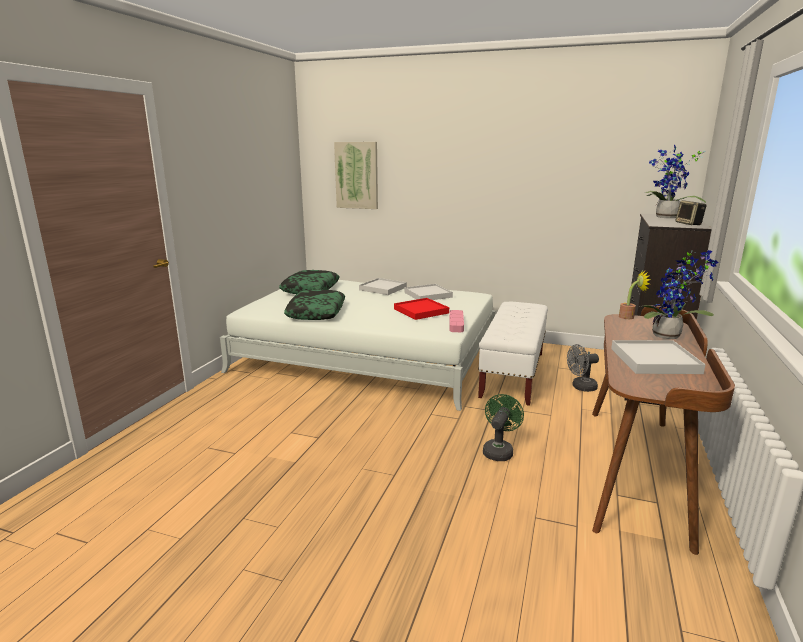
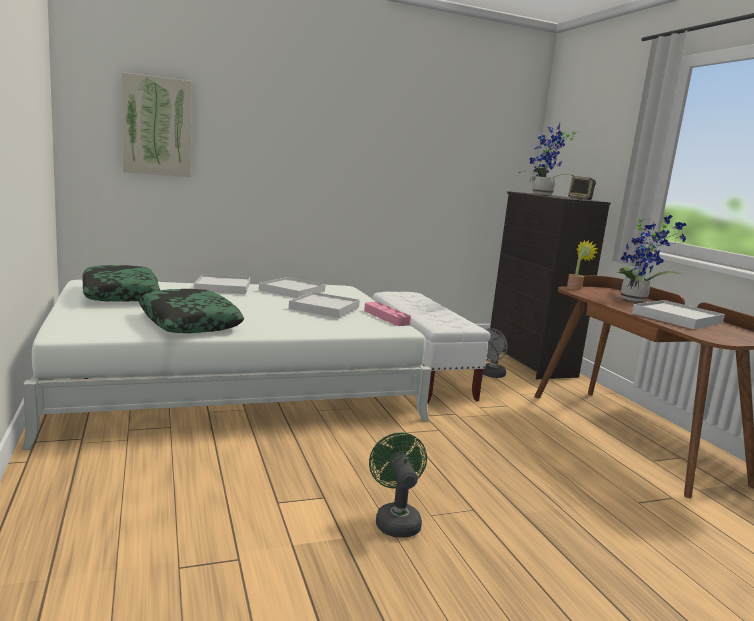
camera: 40 degrees left, 5 degrees down
red tray [394,298,449,320] -> white tray [289,292,360,318]
green fan [483,394,524,461] -> green fan moved to [369,432,427,538]

